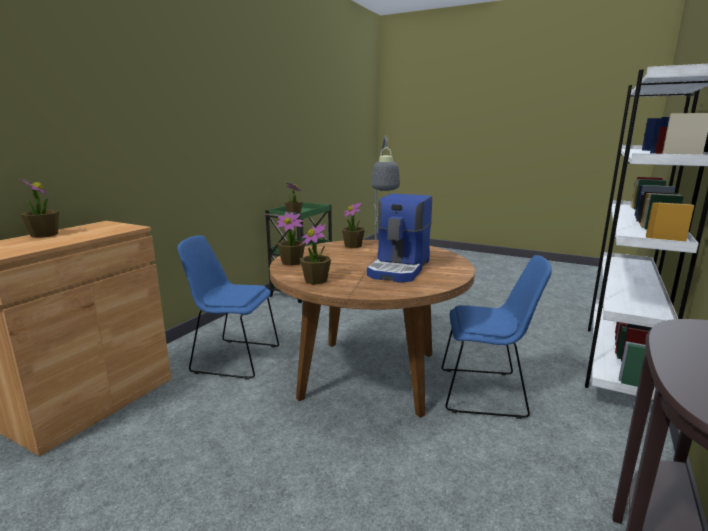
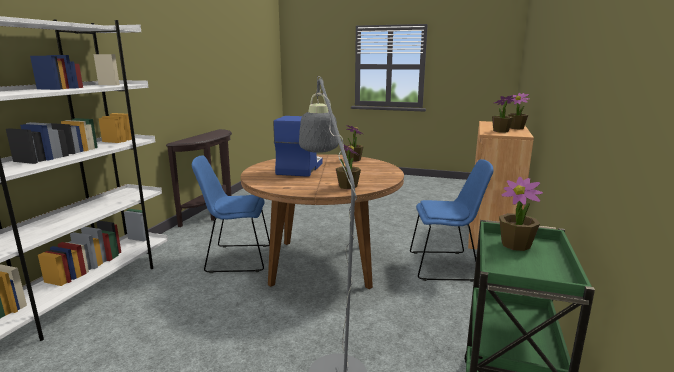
camera: 170 degrees right, 0 degrees up
potted plant [276,212,305,266] -> potted plant moved to [492,95,516,133]

